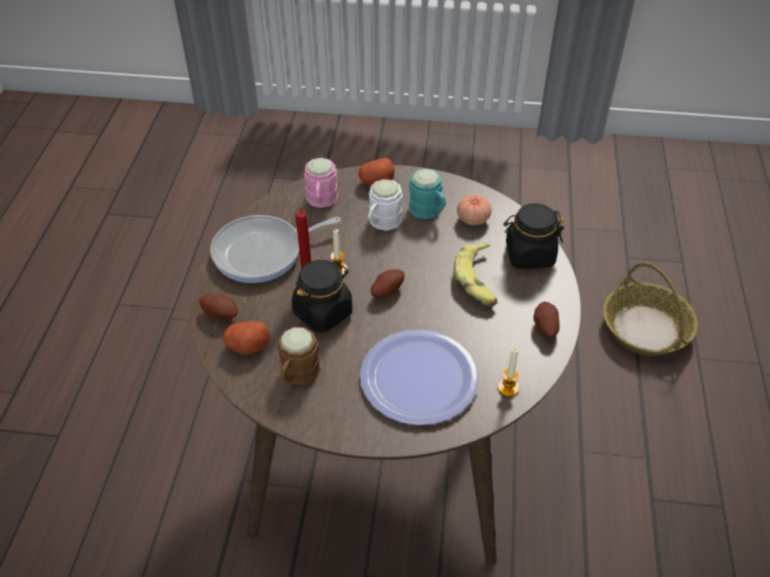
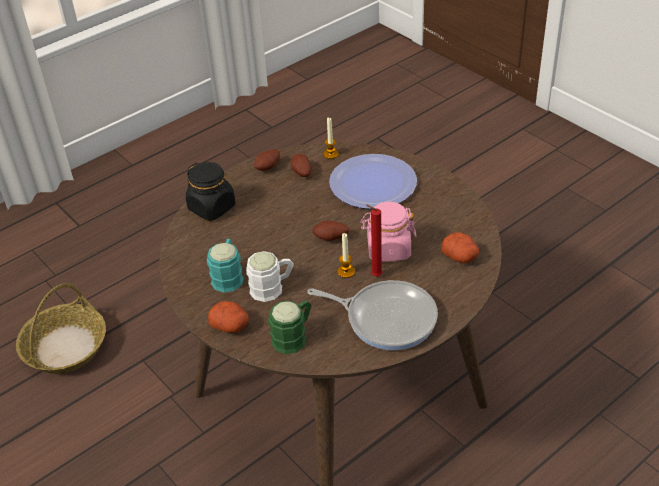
camera: 135 degrees left, 5 degrees down
potato [199,295,238,320] -> potato moved to [291,154,312,177]
brown mug [278,327,321,385] -> none
black jar [292,260,353,333] -> pink jar [360,202,416,262]
pink mug [304,158,338,208] -> green mug [268,301,312,354]
banana [454,243,498,306] -> none
tomato [457,195,492,225] -> none

